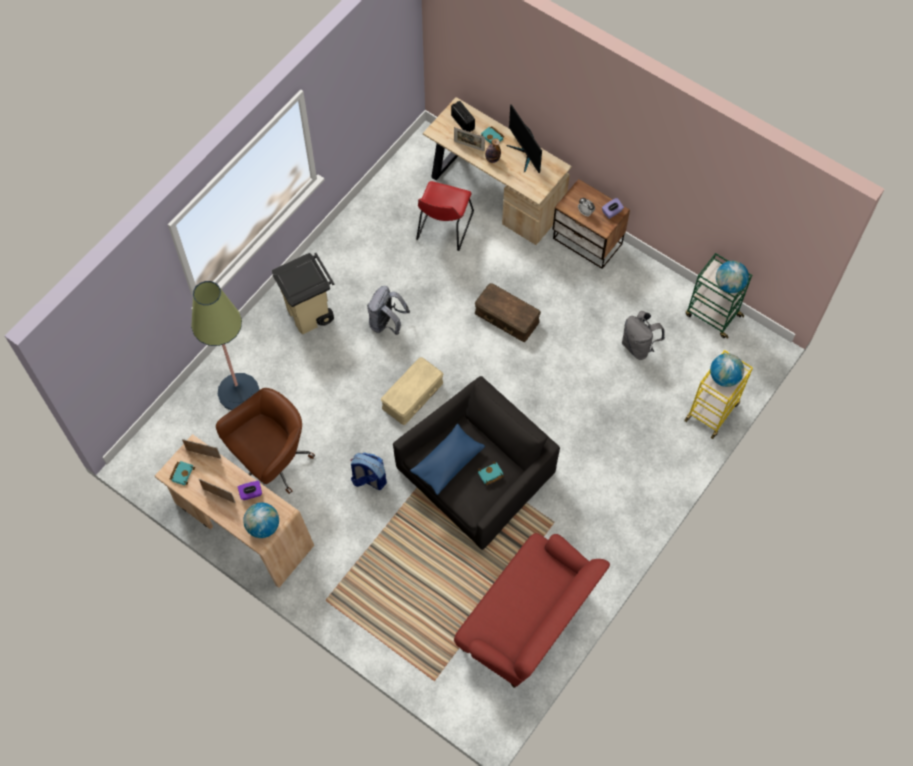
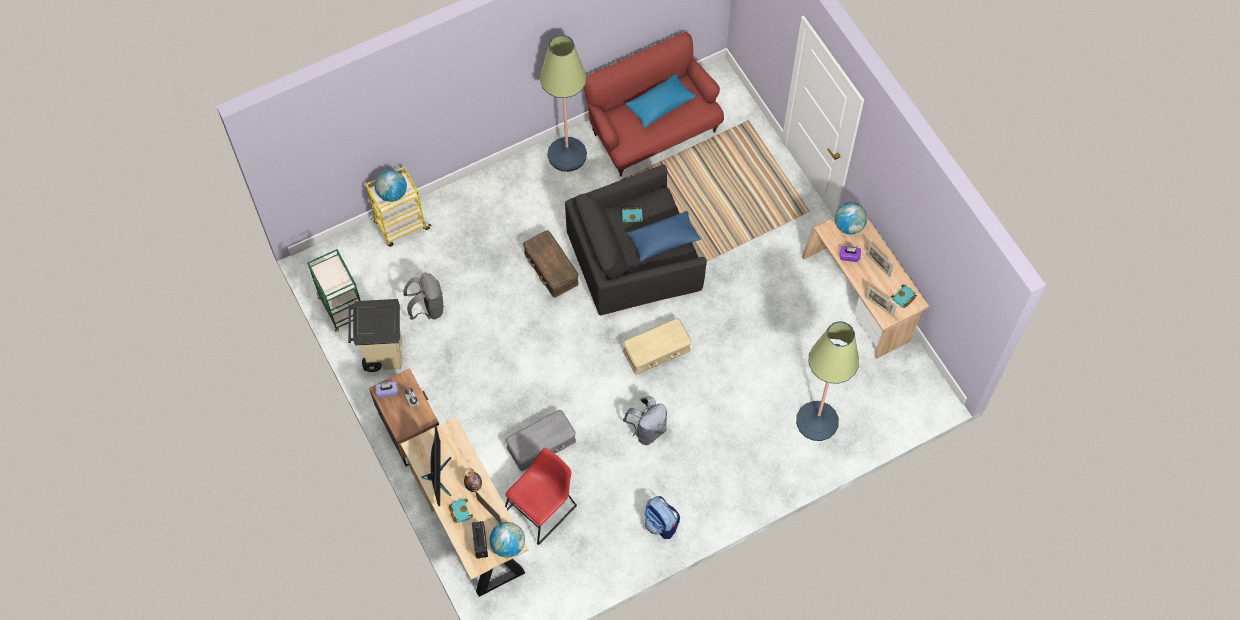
camera: 155 degrees left, 0 degrees up
brown office chair [216,388,315,494] -> none
beige trash can [272,253,334,335] -> beige trash can moved to [348,299,402,372]
backpack [350,452,387,490] -> backpack moved to [645,496,680,539]
brown storage box [475,283,541,342] -> brown storage box moved to [523,230,579,298]
globe [716,261,749,293] -> globe moved to [490,522,525,558]
none -> grey storage box [505,410,576,471]
none -> floor lamp [540,35,587,172]
none -> blue pillow [625,74,696,128]

